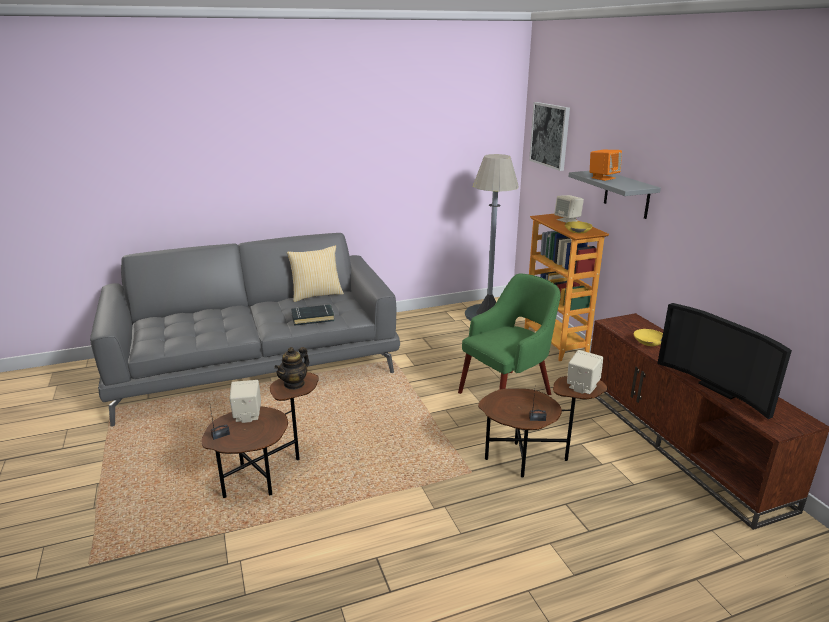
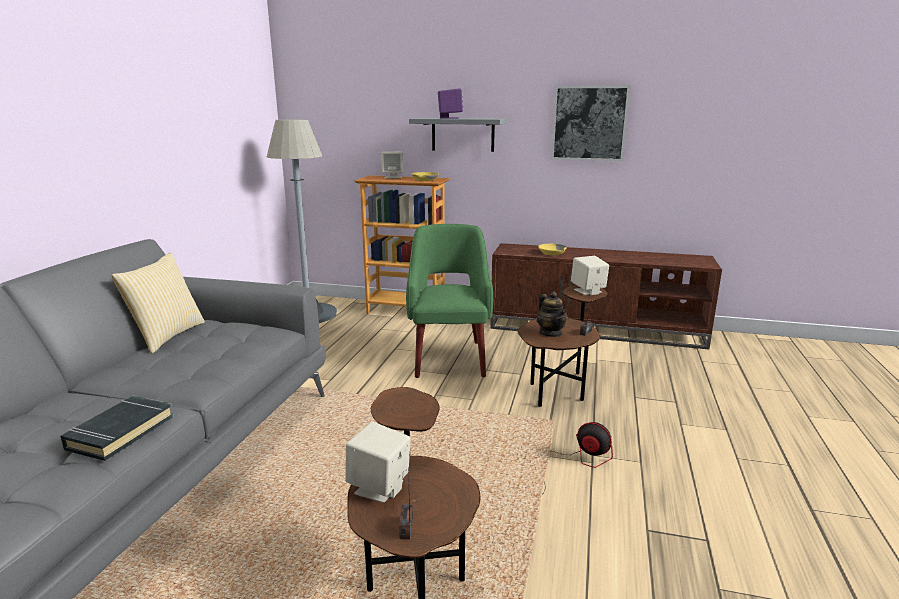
camera: 55 degrees left, 5 degrees down
teapot [274,347,309,390] -> teapot moved to [536,291,568,337]
black book [291,304,335,326] -> black book moved to [60,396,174,461]
picture [529,102,570,171] -> picture moved to [551,85,630,161]
orange speaker [590,150,622,181] -> purple speaker [438,88,463,119]
television [657,303,792,420] -> none
none -> fan [541,422,613,496]

